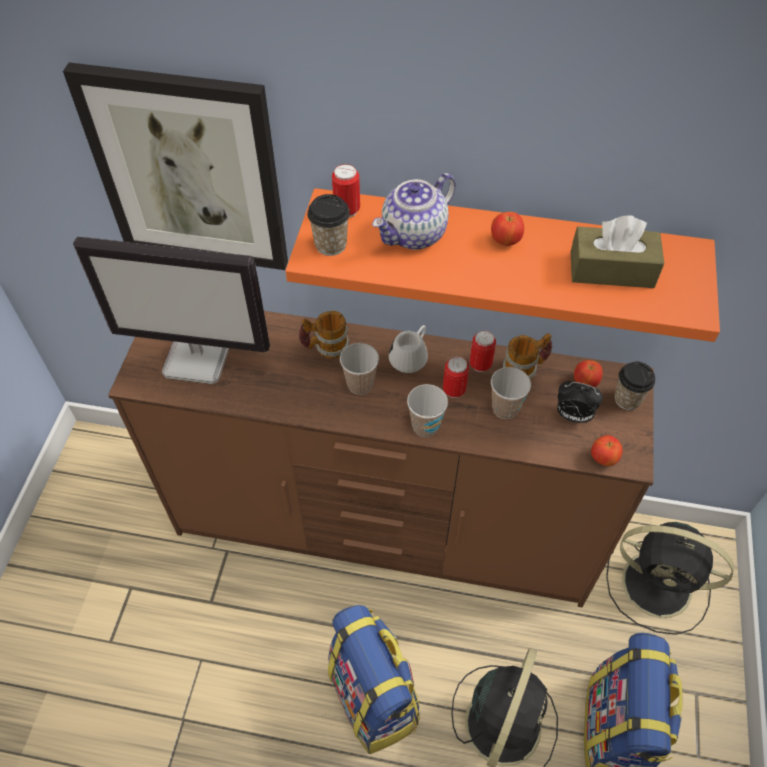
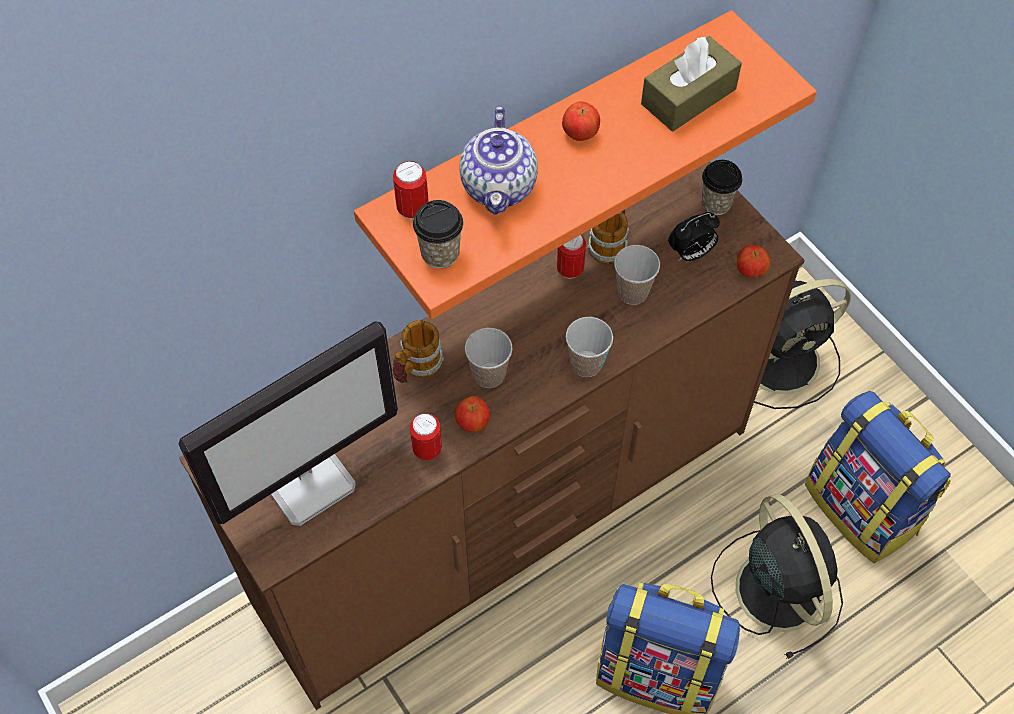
camera: 45 degrees left, 5 degrees up
picture [63,62,288,270] -> none
white mug [389,325,428,373] -> none
can [443,357,469,398] -> can moved to [410,413,442,460]
apple [574,360,603,387] -> apple moved to [455,396,490,432]

